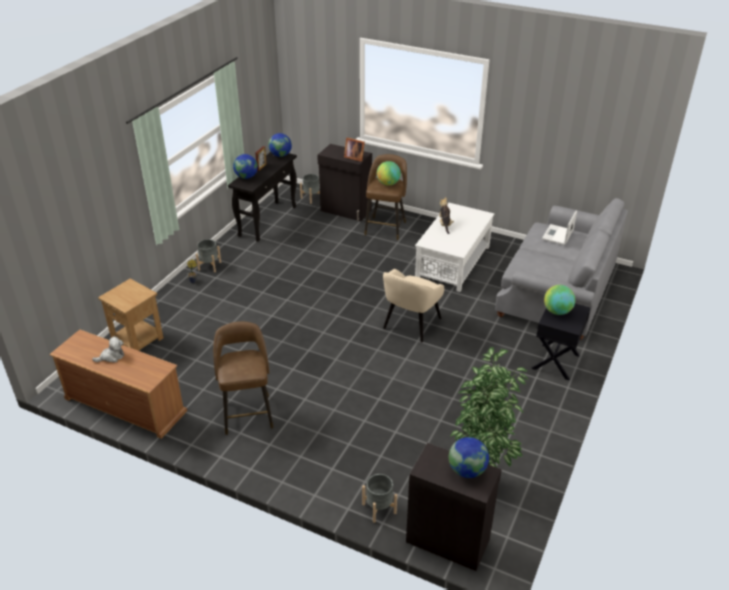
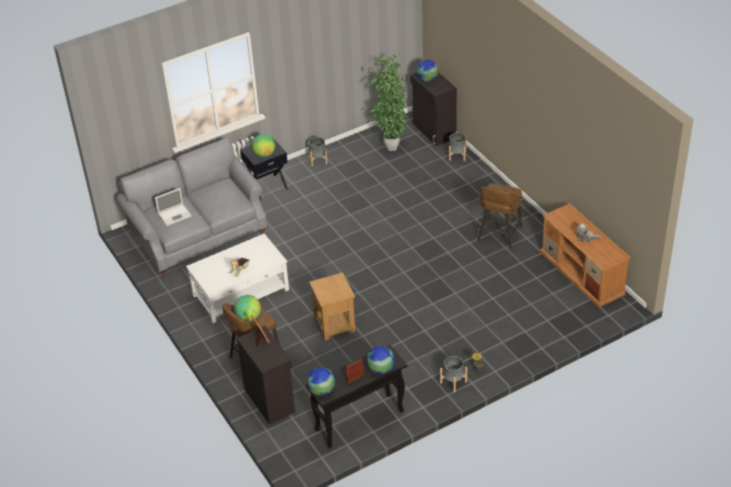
camera: 145 degrees left, 5 degrees up
brown side table [98,279,163,351] -> brown side table moved to [309,272,355,341]
grey planter [300,174,320,204] -> grey planter moved to [308,137,327,166]
beige armchair [383,269,444,343] -> none

